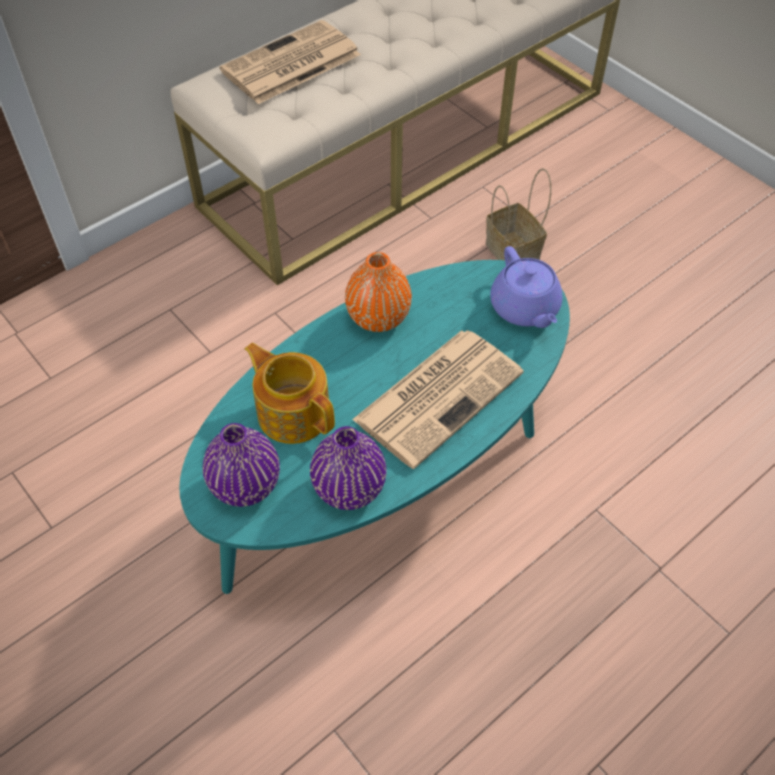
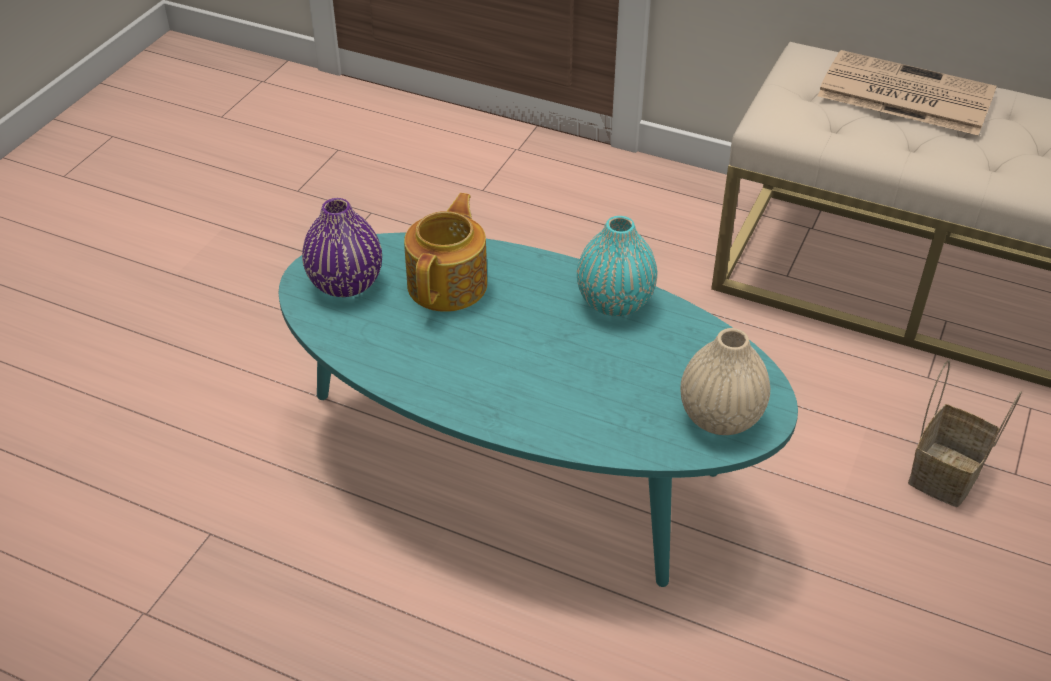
camera: 65 degrees right, 10 degrees down
purple vase [310,426,387,510] -> none
orange vase [345,252,412,332] -> turquoise vase [577,216,658,316]
newspaper [352,330,524,469] -> none
purple teapot [490,246,562,328] -> beige vase [680,328,770,435]

